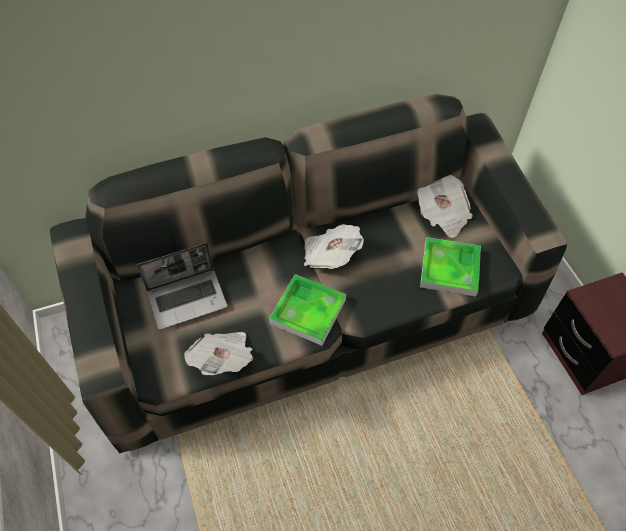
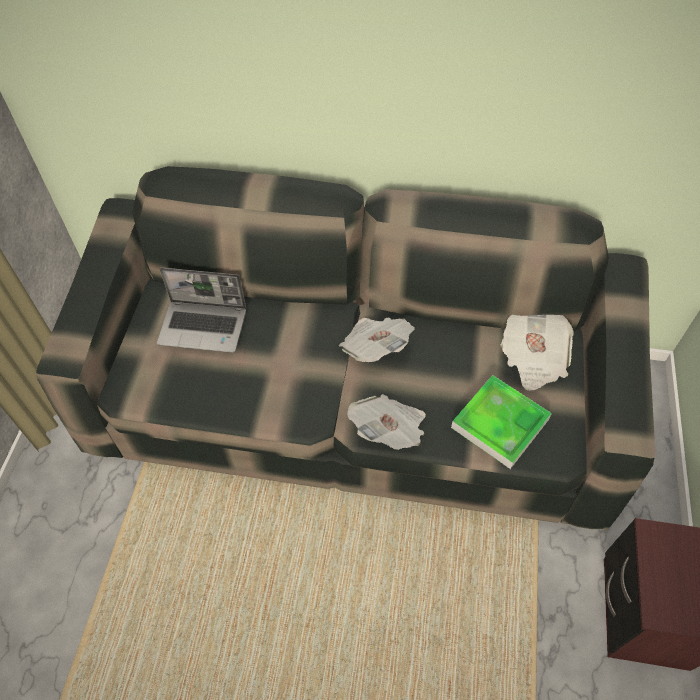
camera: 30 degrees right, 0 degrees up
newspaper [184,332,253,375] -> newspaper moved to [347,394,426,450]
tray [269,274,346,346] -> none

